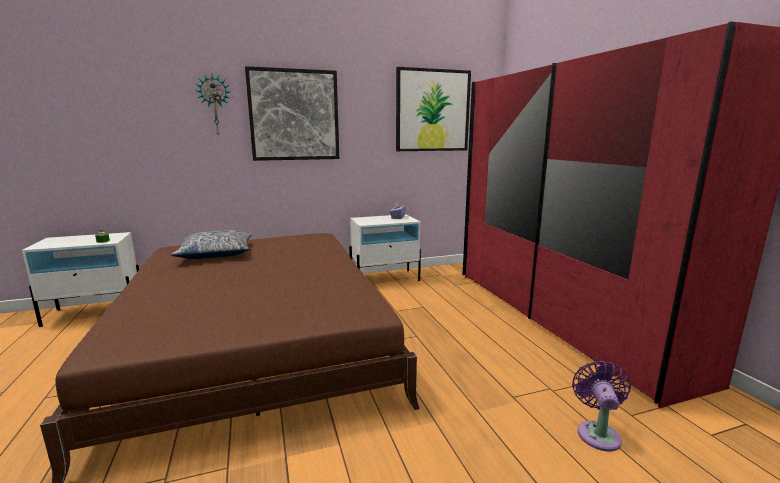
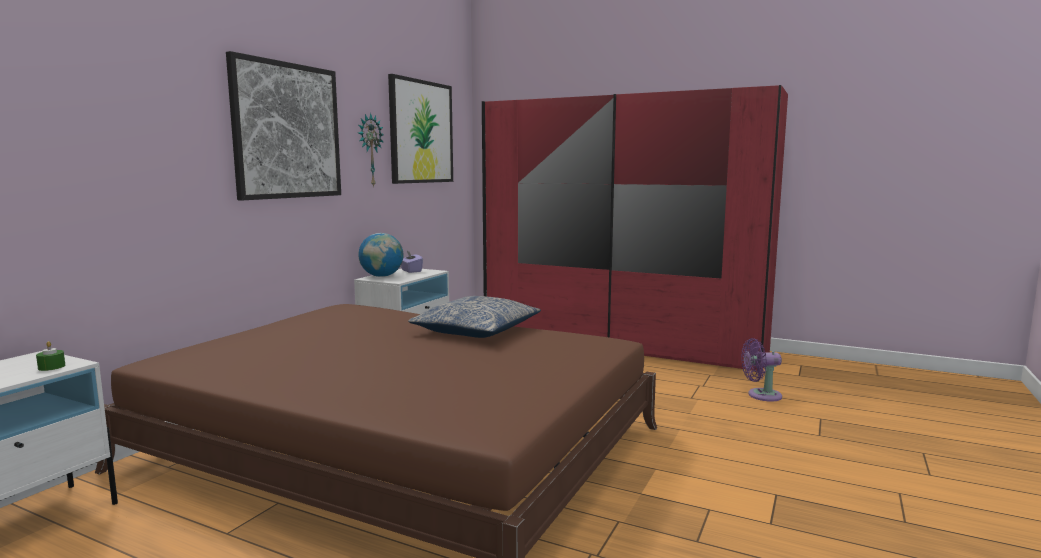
camera: 45 degrees left, 5 degrees down
pillow [171,230,252,259] -> pillow moved to [408,296,541,338]
wall clock [196,74,231,135] -> wall clock moved to [358,113,384,188]
purple fan [572,361,631,451] -> purple fan turned 60 degrees counterclockwise [741,338,782,402]
none -> globe [358,233,403,277]

